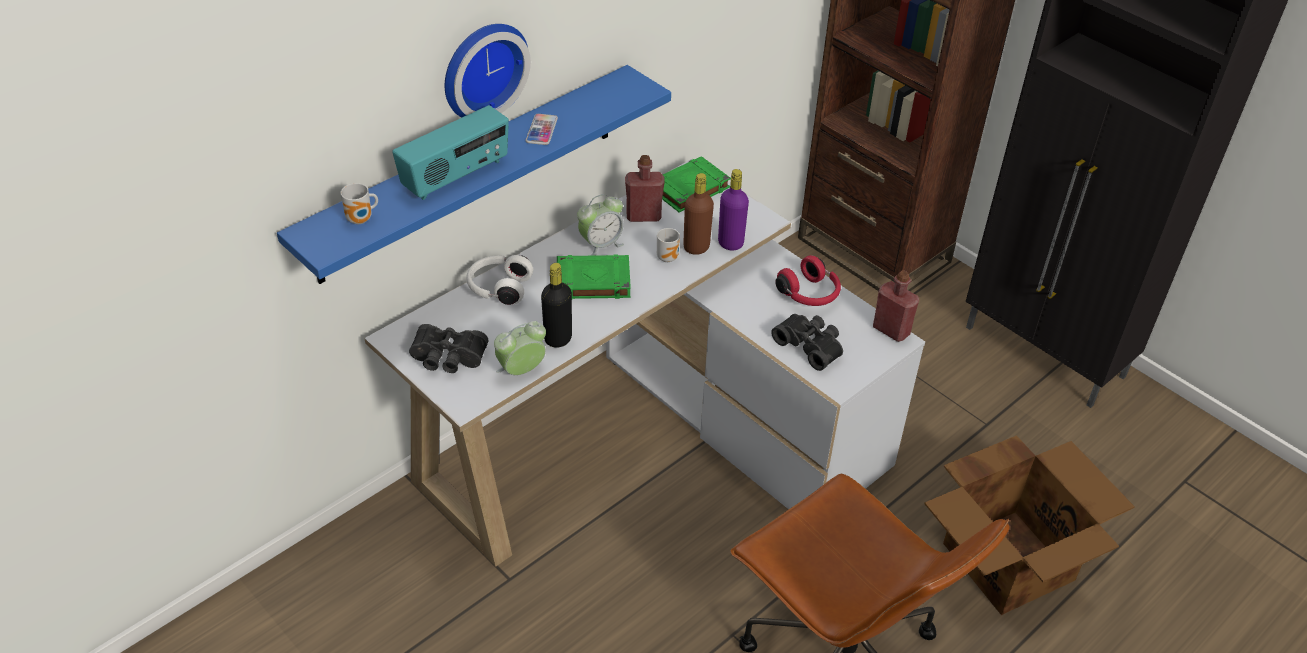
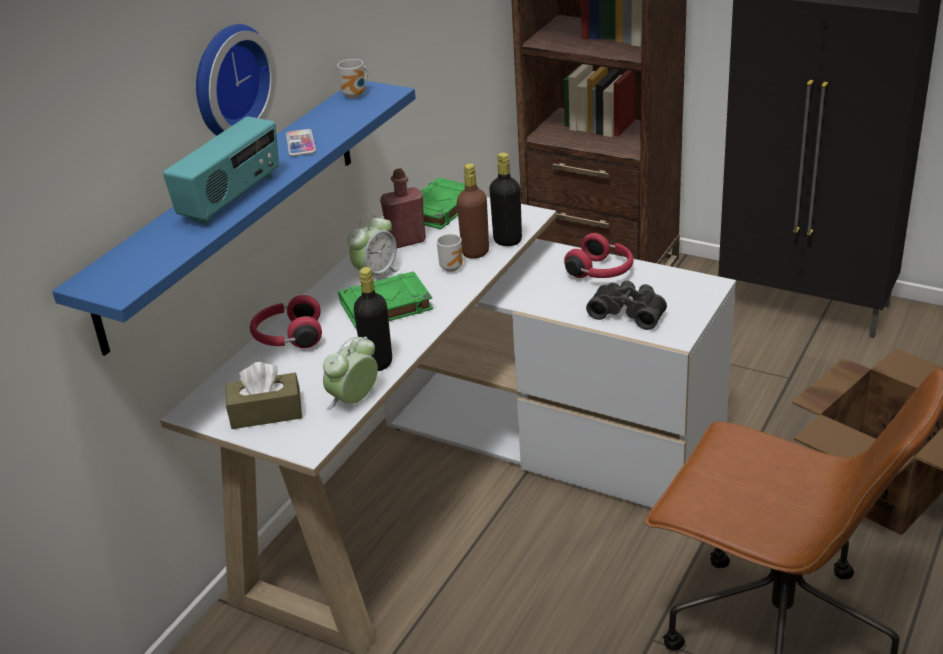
camera: 15 degrees left, 10 degrees down
mug [341,183,378,224] -> mug moved to [337,59,368,98]
black binoculars [409,324,488,373] -> brown tissue box [226,362,302,429]
white headphones [466,255,533,305] -> red headphones [250,295,322,348]
purple bottle [718,169,749,251] -> black bottle [489,152,522,246]
red bottle [873,270,920,342] -> none

